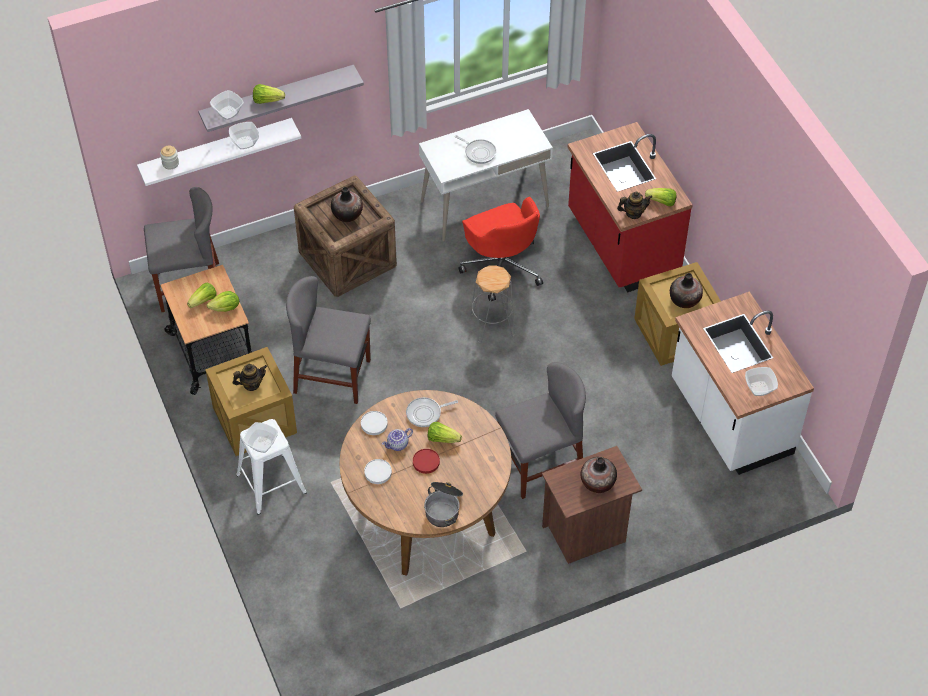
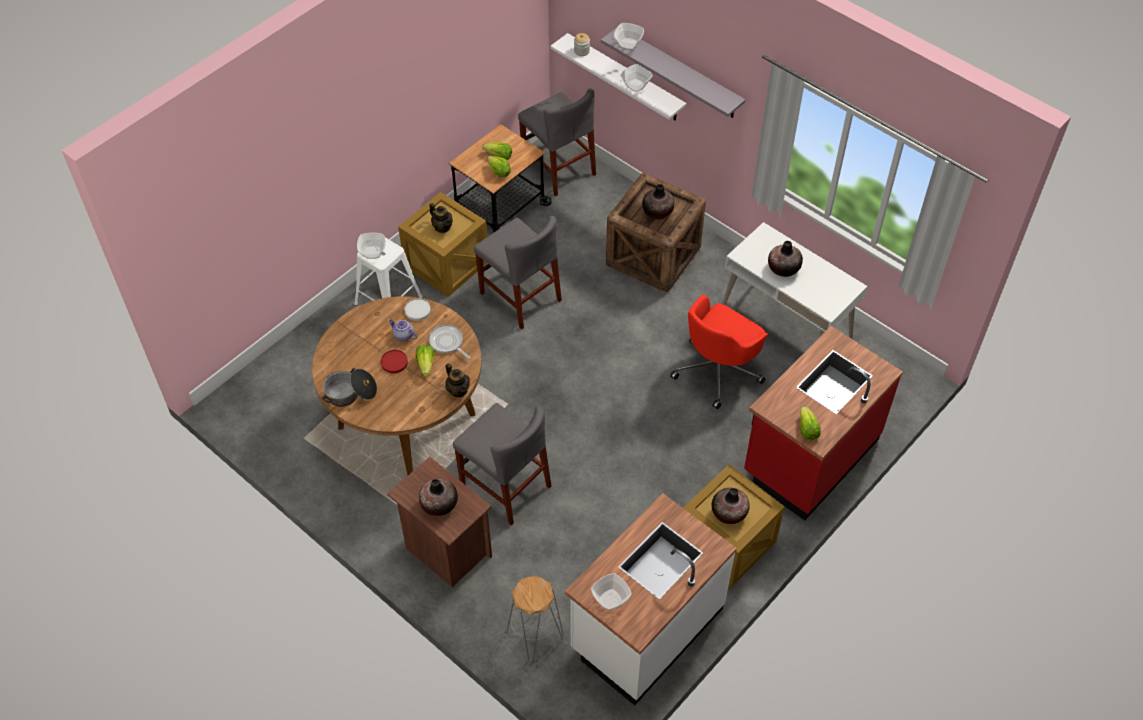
camera: 65 degrees right, 0 degrees up
lettuce [253,84,285,104] -> none
grey chair [286,276,371,404] -> grey chair turned 150 degrees clockwise [474,216,562,330]
white plate [364,459,392,484] -> none
frying pan [455,135,496,164] -> vase [768,241,803,277]
grey stool [470,265,515,343] -> grey stool moved to [506,576,564,662]
teapot [617,191,653,219] -> teapot moved to [445,363,470,397]

